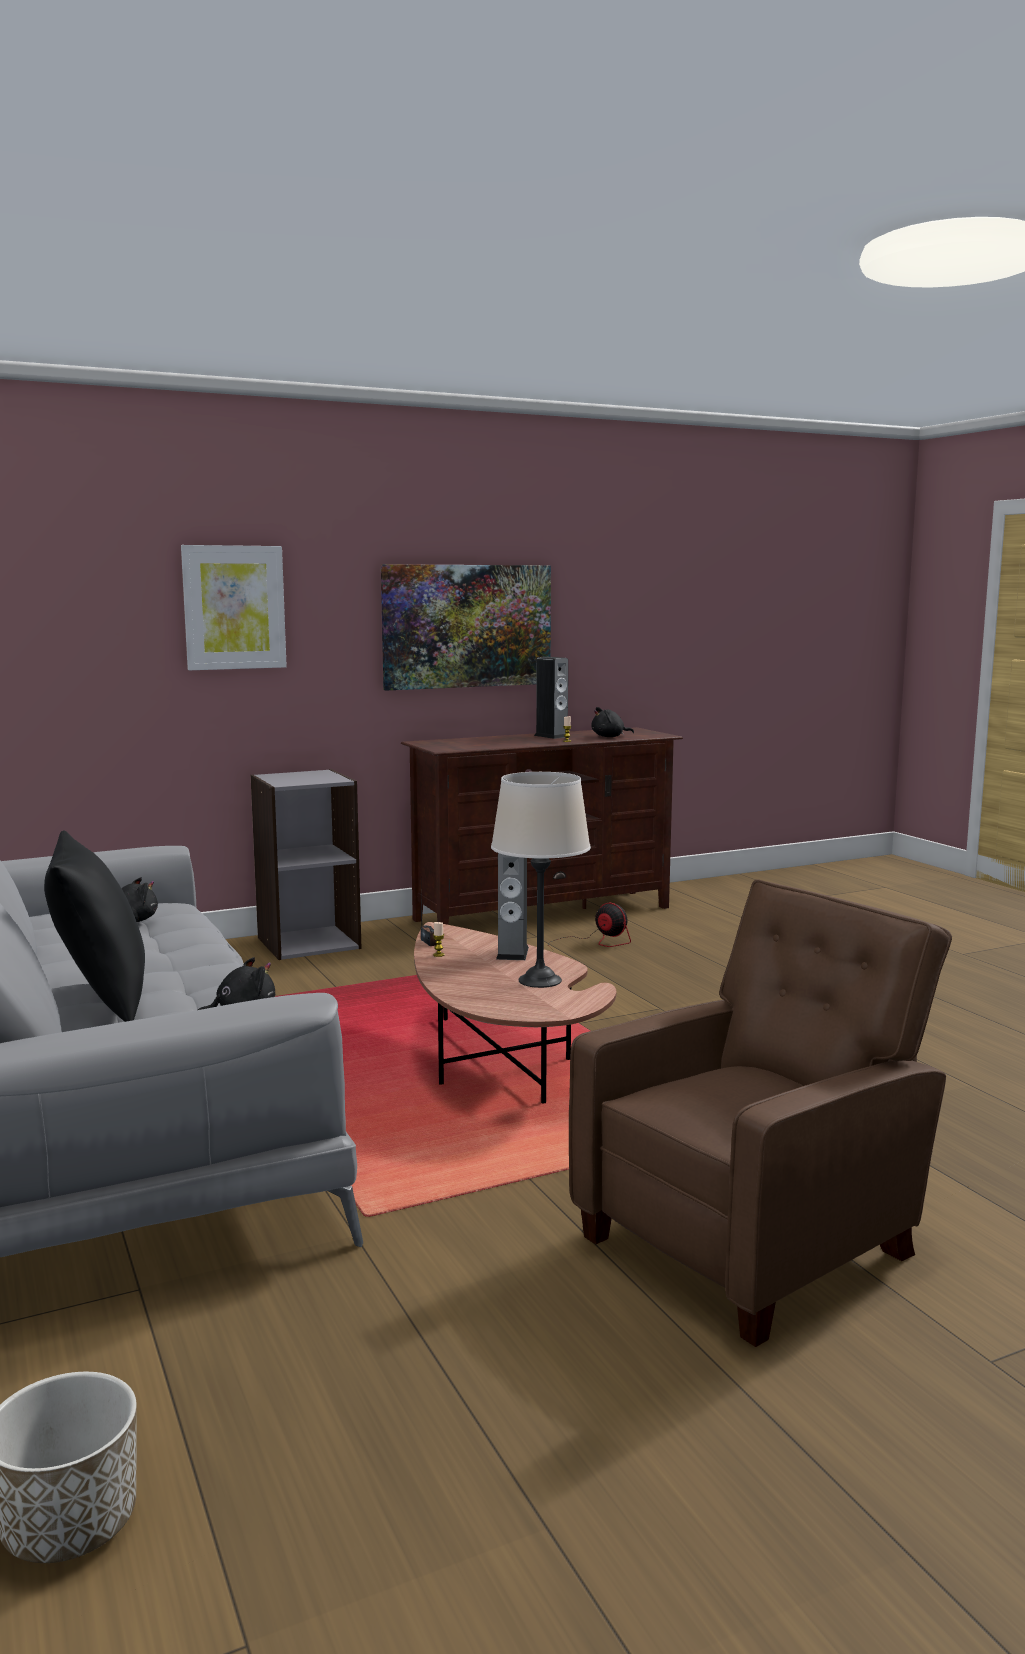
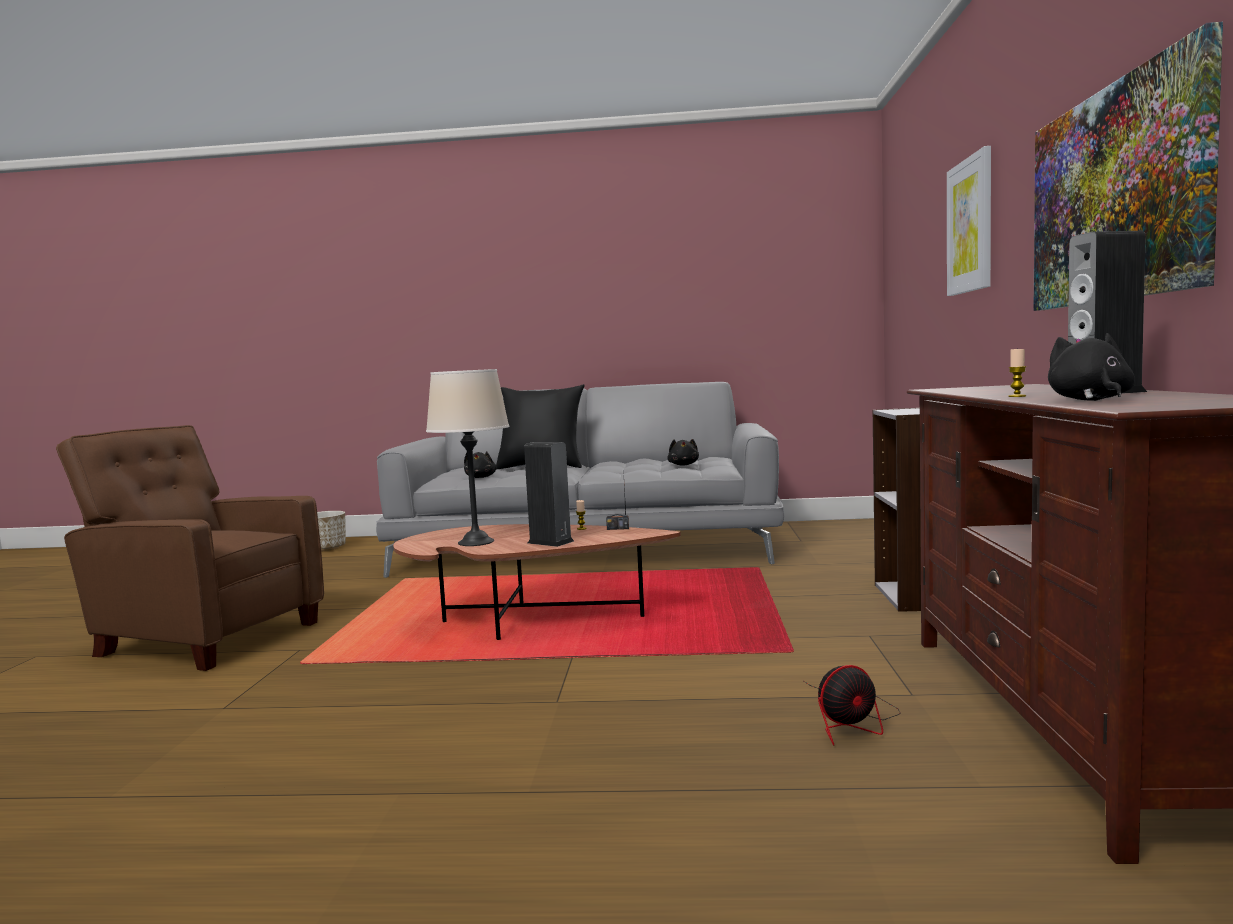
camera: 120 degrees right, 5 degrees down
brown armchair [569,880,952,1347] -> brown armchair turned 120 degrees clockwise [56,425,324,671]

